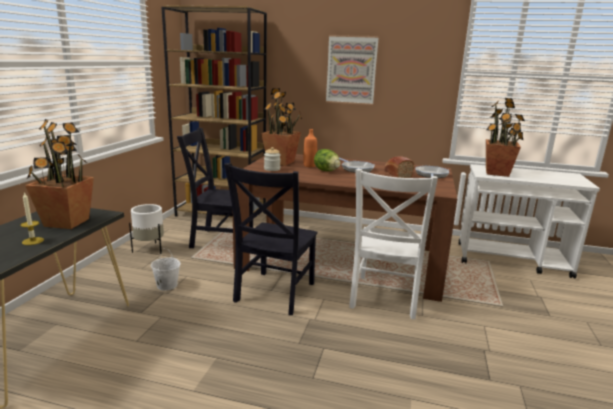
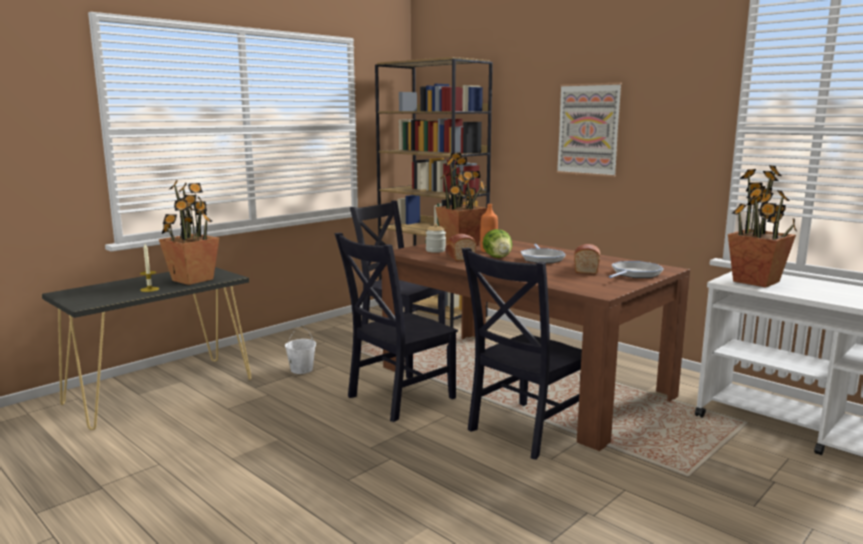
camera: 30 degrees right, 5 degrees down
white planter [129,204,164,254] -> none
white chair [349,169,438,319] -> black chair [462,248,582,460]
none -> bread [445,234,476,261]

